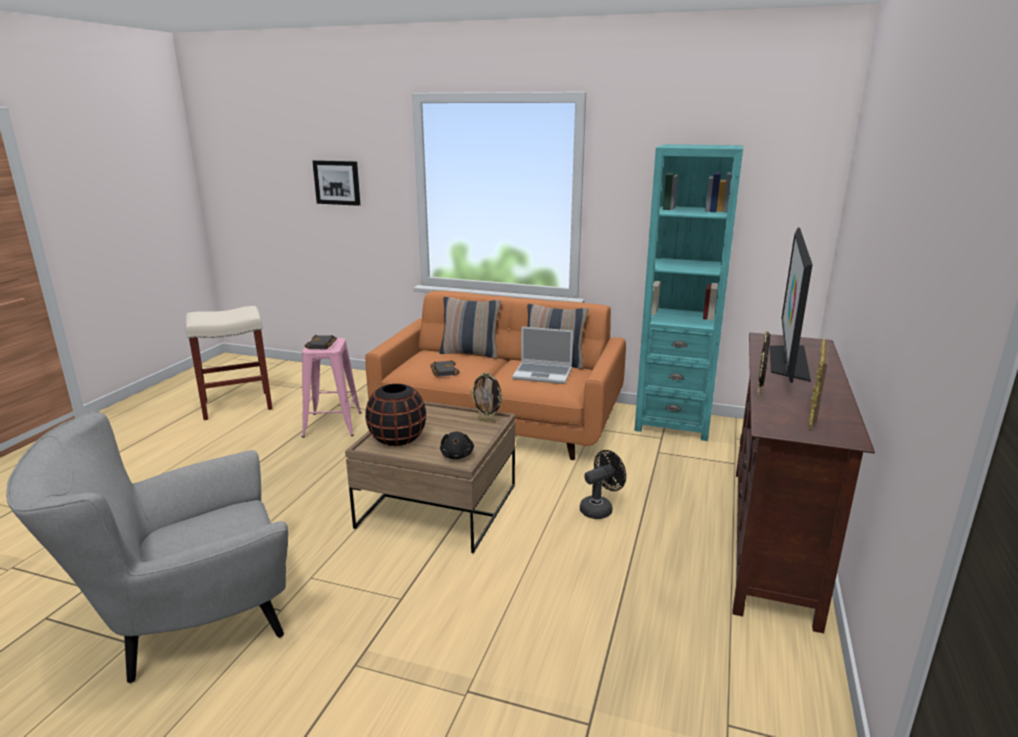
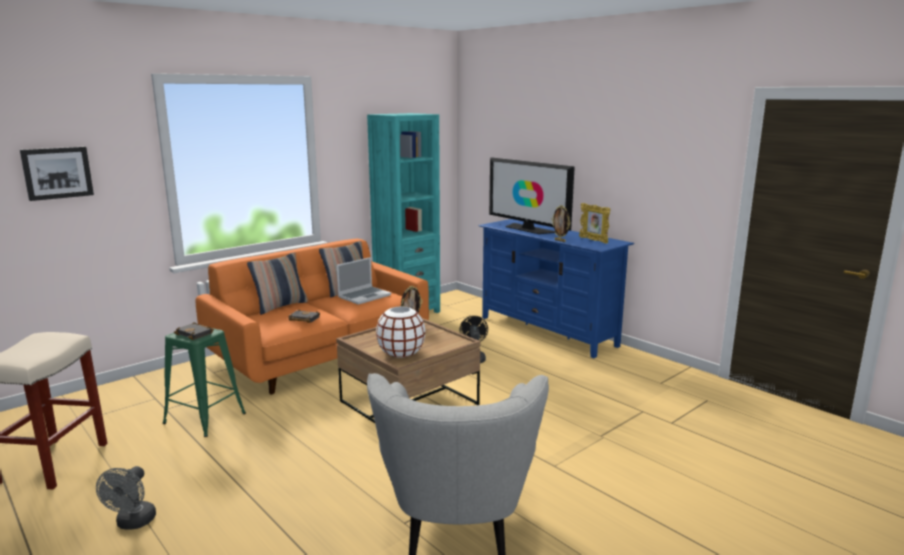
camera: 60 degrees left, 5 degrees down
pink stool [302,338,362,438] -> green stool [163,328,246,437]
black vase [365,384,426,446] -> white vase [376,306,425,357]
black plush toy [440,431,474,459] -> none
brown tv stand [733,332,875,633] -> blue tv stand [478,219,634,358]
none -> grey fan [96,466,156,530]

